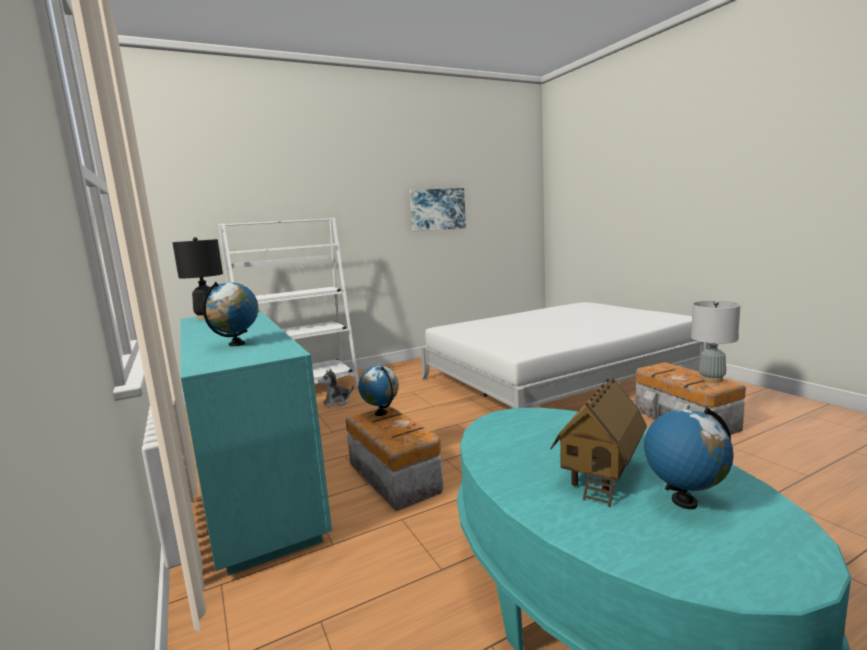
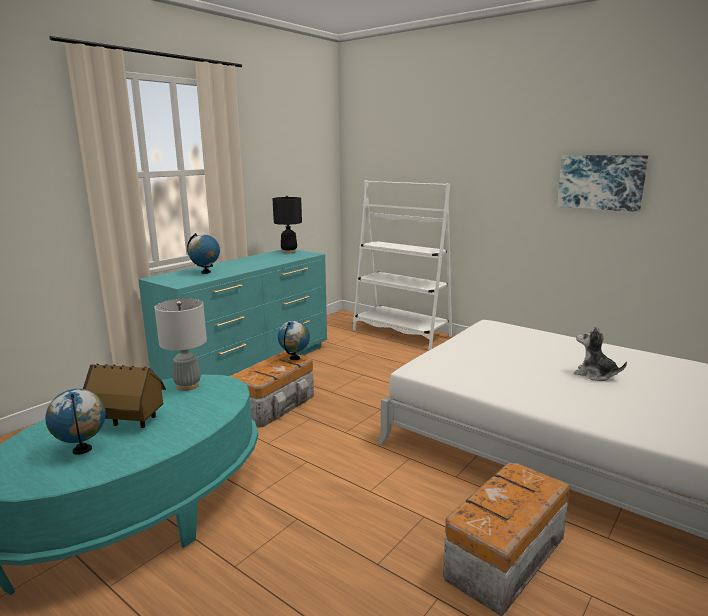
camera: 65 degrees right, 5 degrees up
plush toy [318,369,354,407] -> plush toy moved to [574,327,627,381]
grey table lamp [691,301,740,383] -> grey table lamp moved to [154,298,207,391]

